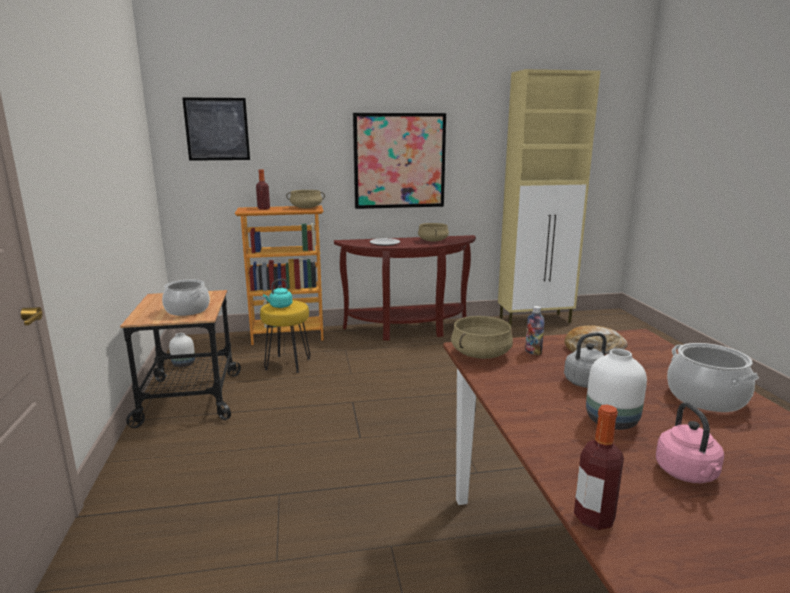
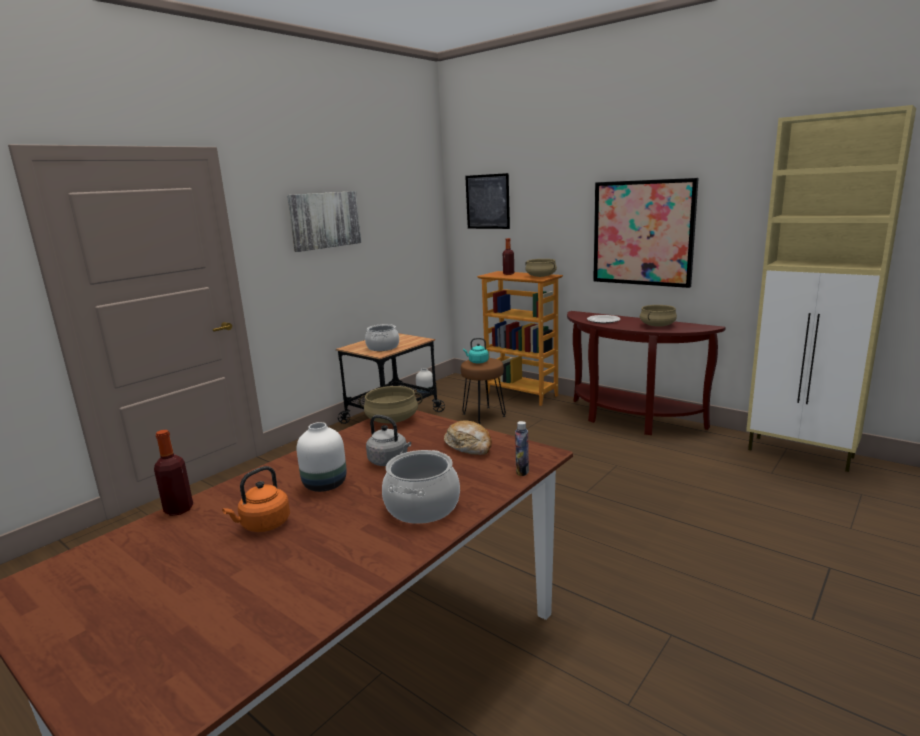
camera: 50 degrees right, 0 degrees up
yellow stool [260,300,310,373] -> brown stool [461,358,506,424]
bottle [525,306,544,355] -> bottle moved to [515,421,529,476]
pink kettle [656,402,724,483] -> orange kettle [222,466,290,532]
none -> picture [287,191,361,252]

